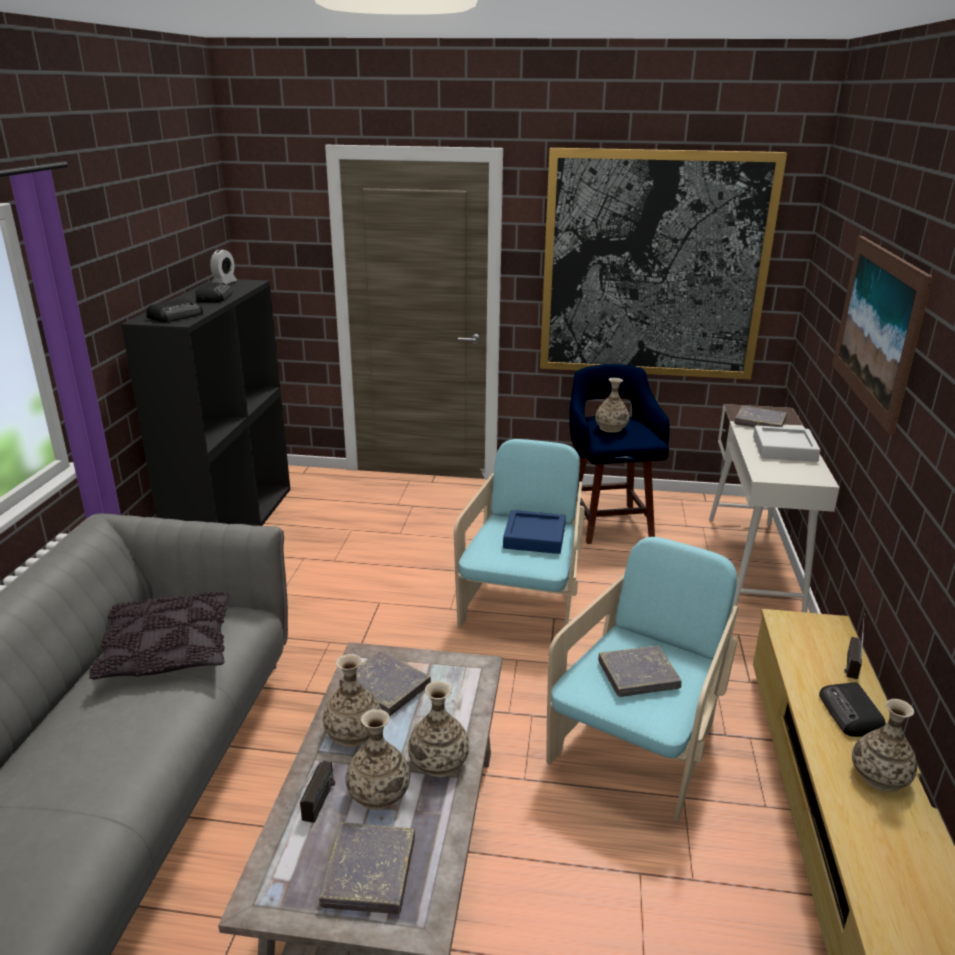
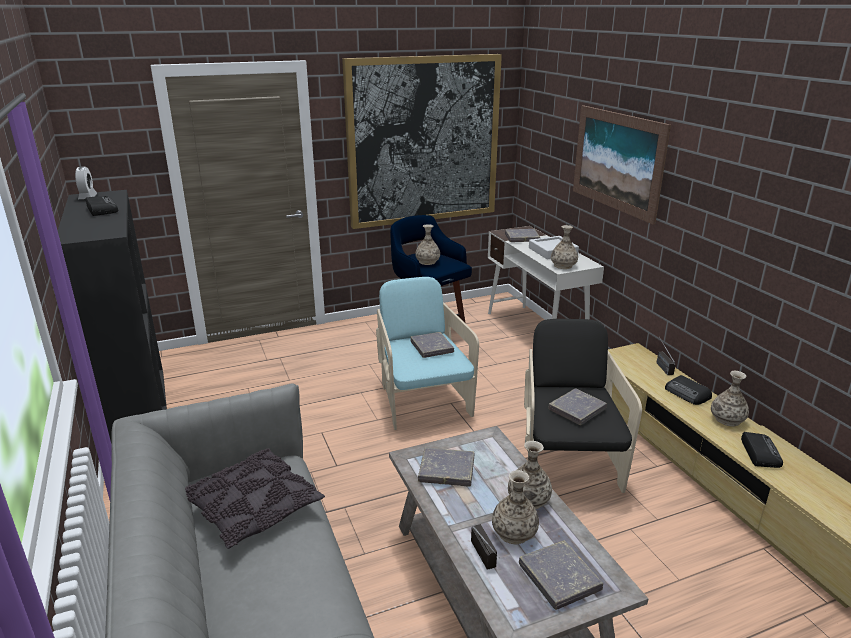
camera: 30 degrees left, 0 degrees up
radio [146,298,203,322] -> radio moved to [741,432,783,468]
vase [323,654,381,747] -> vase moved to [551,225,578,269]
blue tray [503,510,566,554] -> grey book [410,332,454,358]
turquoise armchair [546,537,738,822] -> black armchair [524,319,642,493]

